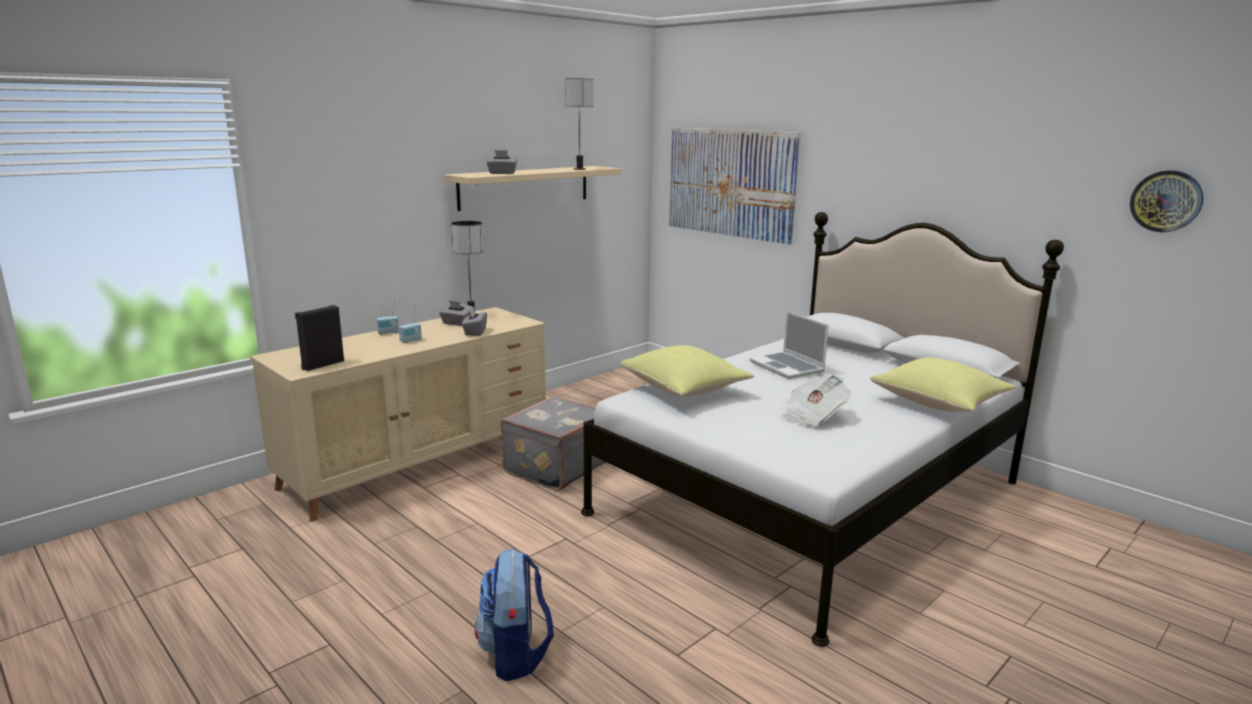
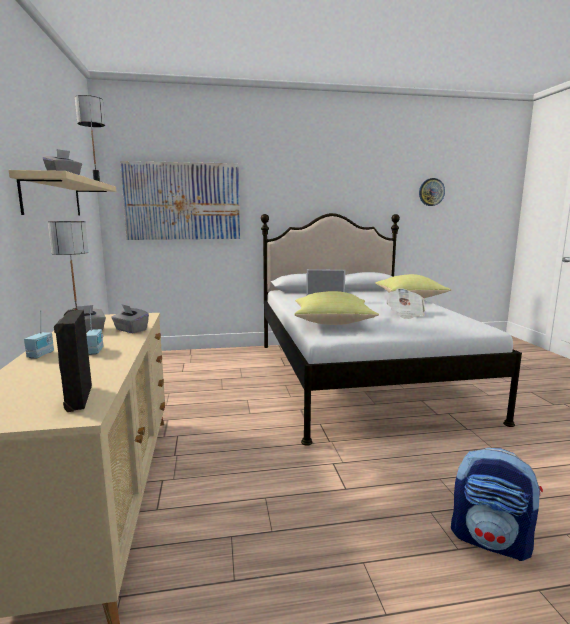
camera: 55 degrees left, 5 degrees down
grey suitcase [500,396,606,491] -> none

